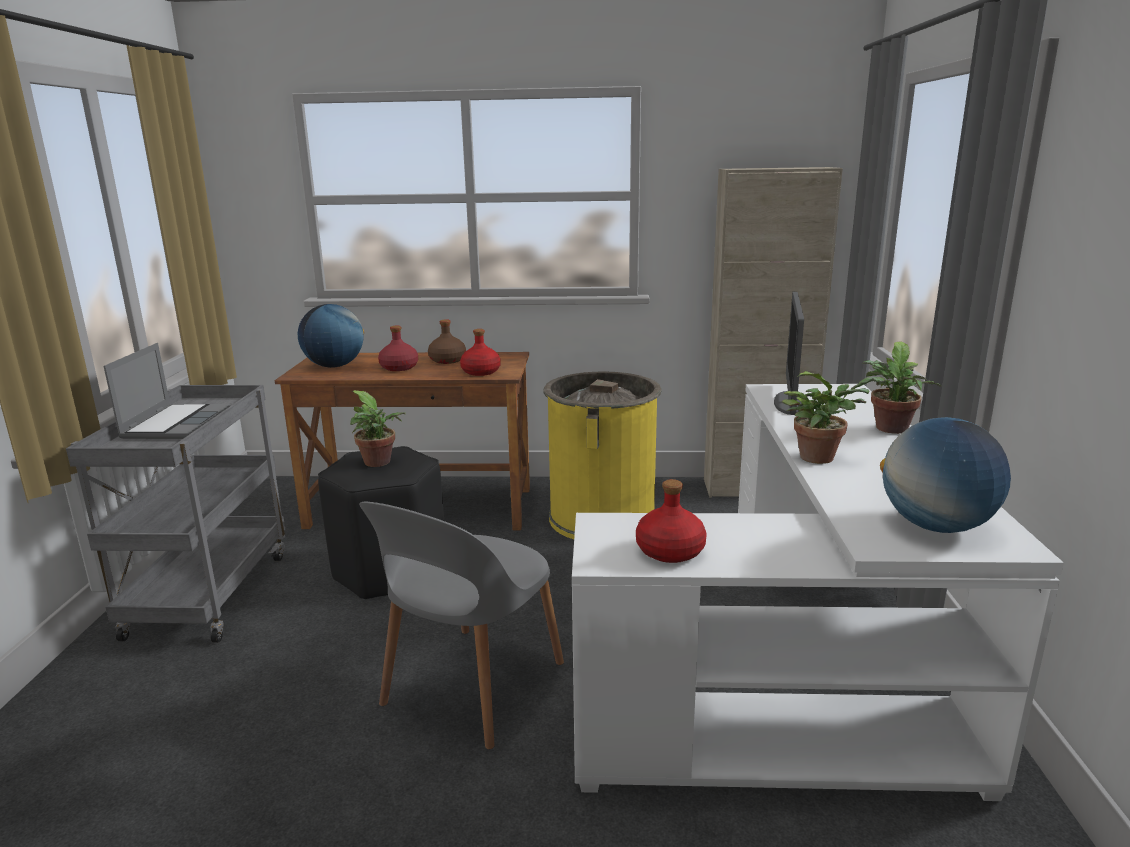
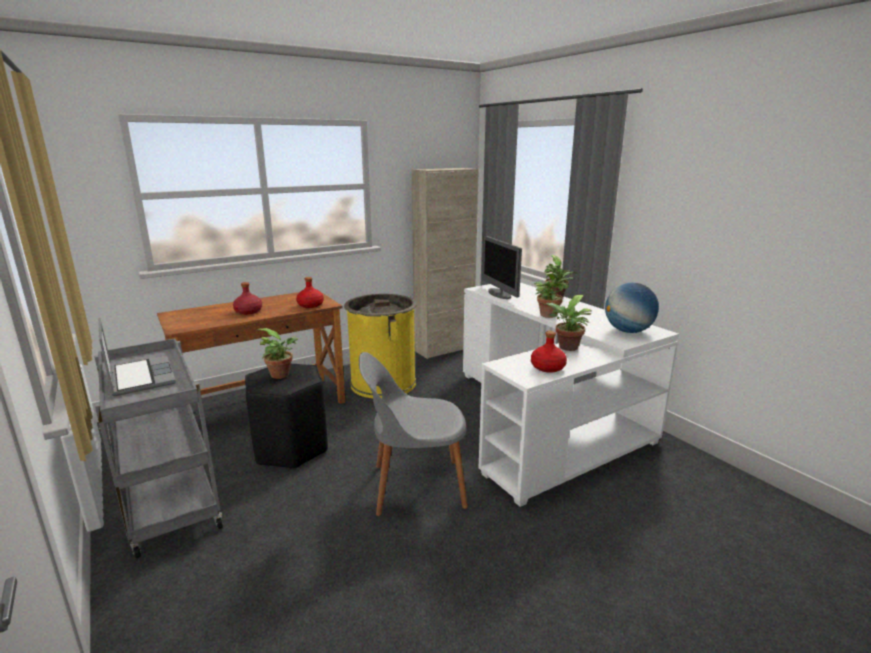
camera: 35 degrees left, 0 degrees up
globe [298,304,364,368] -> none
grey chair [359,502,564,749] -> grey chair turned 90 degrees clockwise [359,352,468,516]
brown bottle [428,319,466,364] -> none
none -> potted plant [544,295,592,351]

